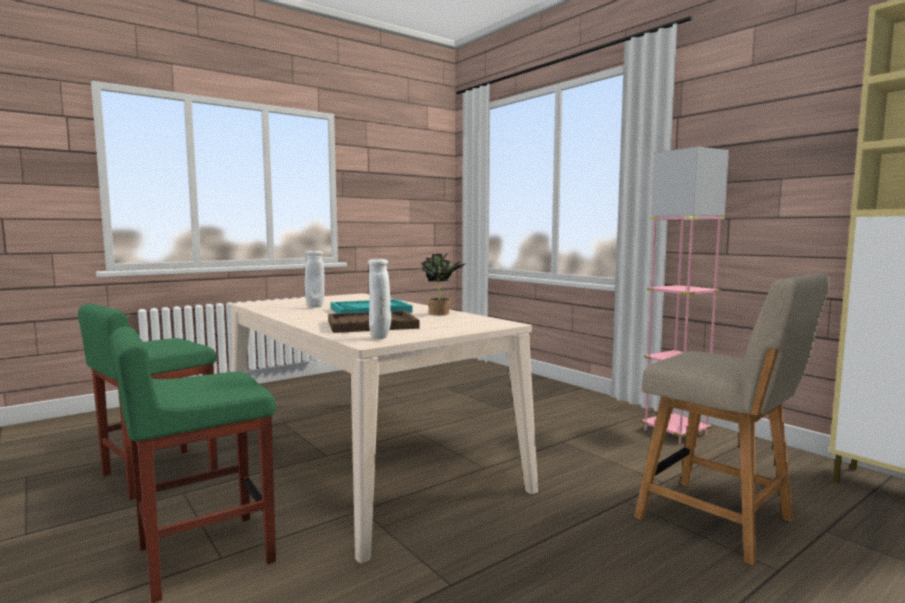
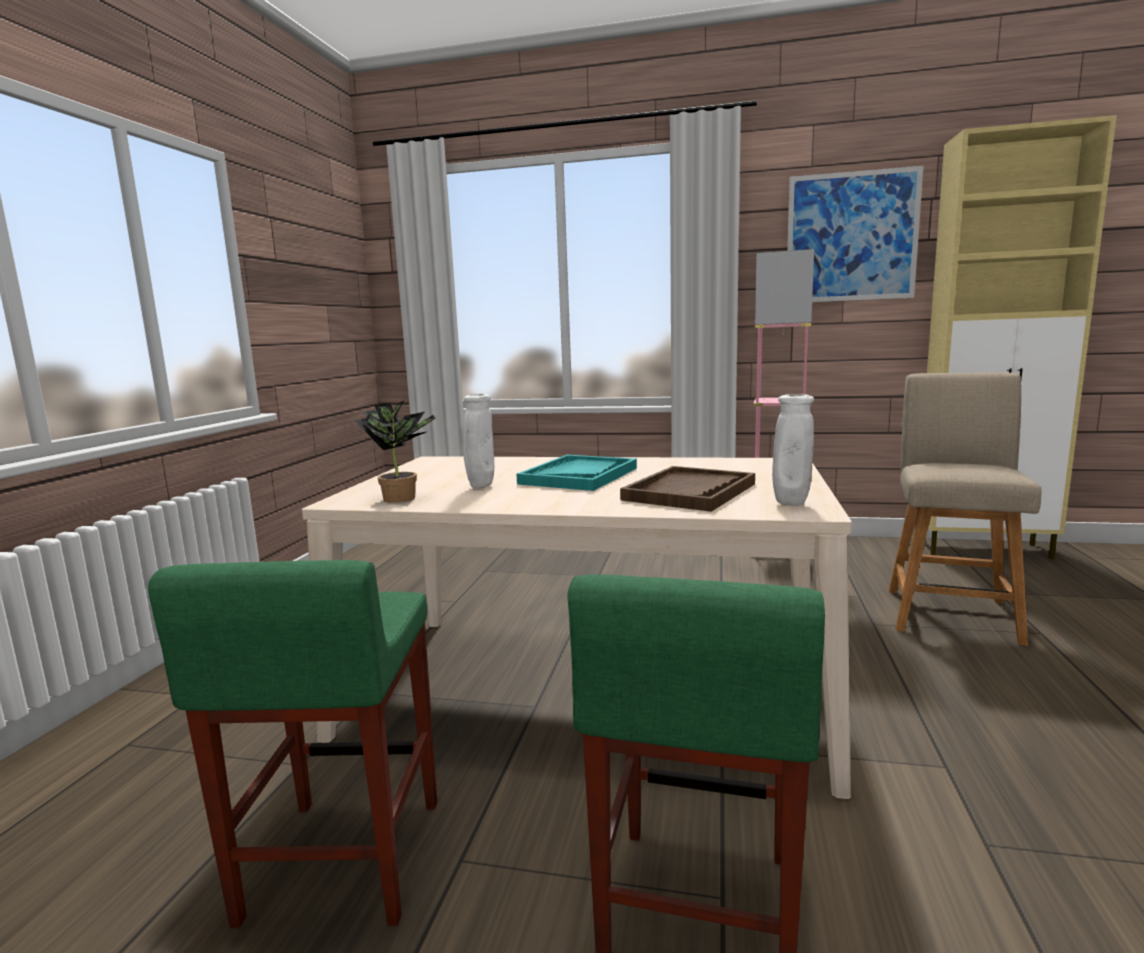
camera: 40 degrees left, 5 degrees up
potted plant [421,253,465,315] -> potted plant moved to [354,401,436,503]
beige chair [634,273,830,565] -> beige chair turned 75 degrees counterclockwise [889,372,1041,646]
none -> picture [787,166,923,302]

